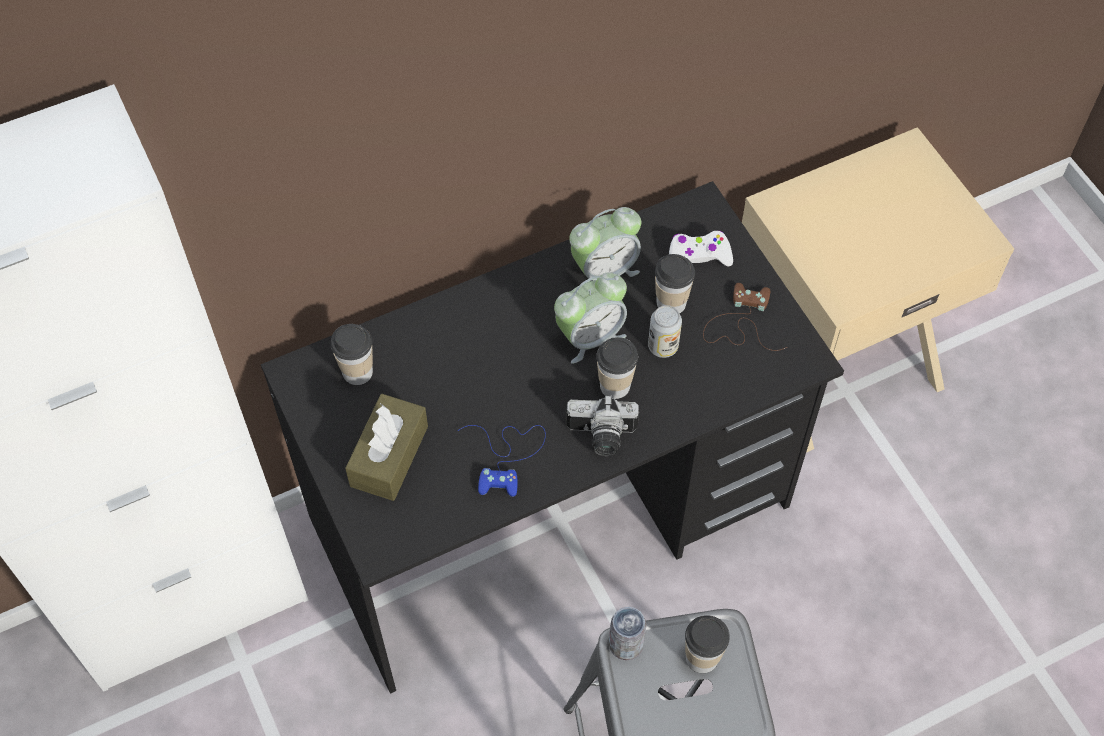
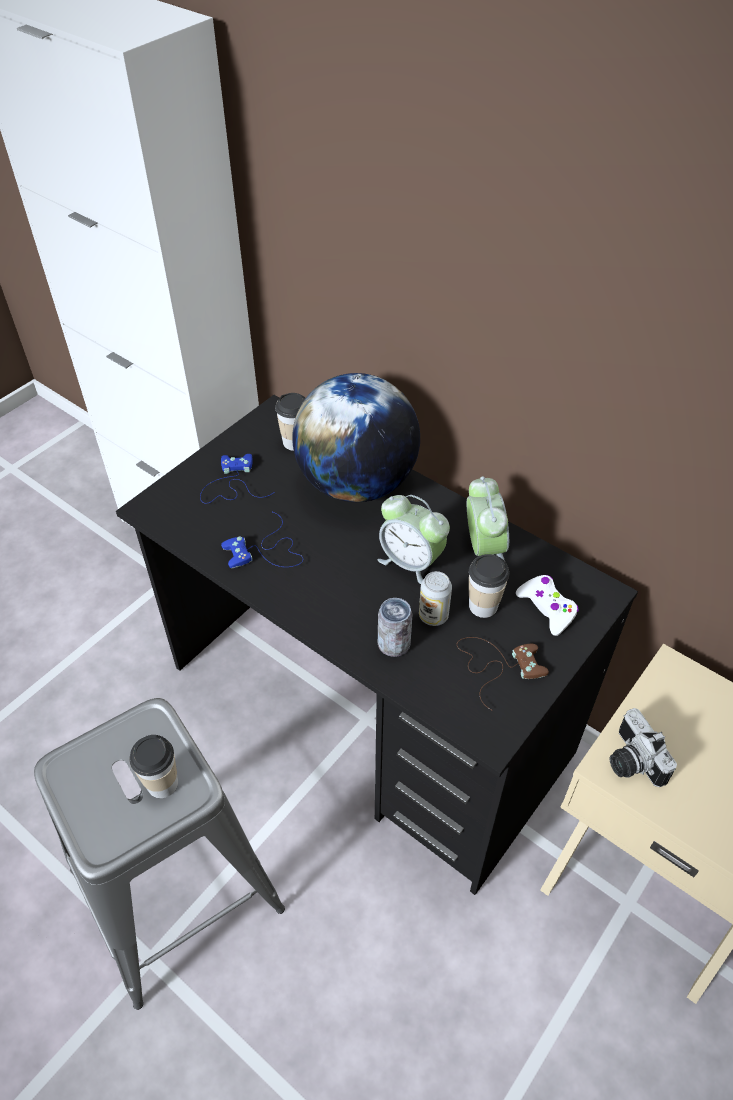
camera: 65 degrees right, 10 degrees down
brown tissue box [345,394,428,501] -> blue game controller [200,454,275,504]
camera [566,395,639,456] -> camera moved to [610,708,677,787]
alarm clock [569,207,641,281] -> alarm clock turned 135 degrees counterclockwise [467,476,509,561]
cup [596,337,638,399] -> none
can [609,607,647,660] -> can moved to [378,598,413,657]
none -> globe [292,373,420,502]

